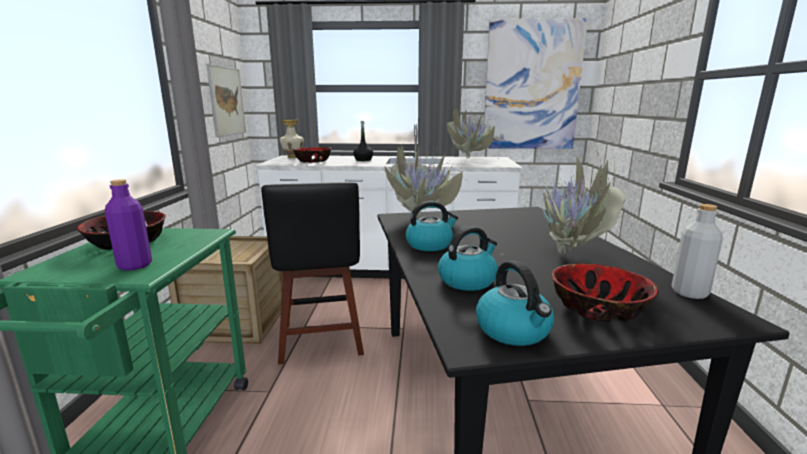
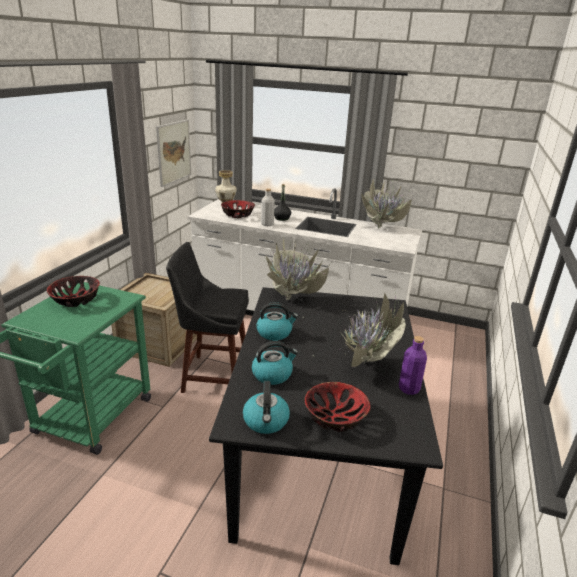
camera: 15 degrees right, 10 degrees up
purple bottle [105,179,152,271] -> purple bottle moved to [399,336,427,395]
black chair [261,182,364,364] -> black chair turned 90 degrees clockwise [166,242,249,393]
picture [483,18,588,149] -> none
grey bottle [672,204,723,299] -> grey bottle moved to [261,188,275,226]

